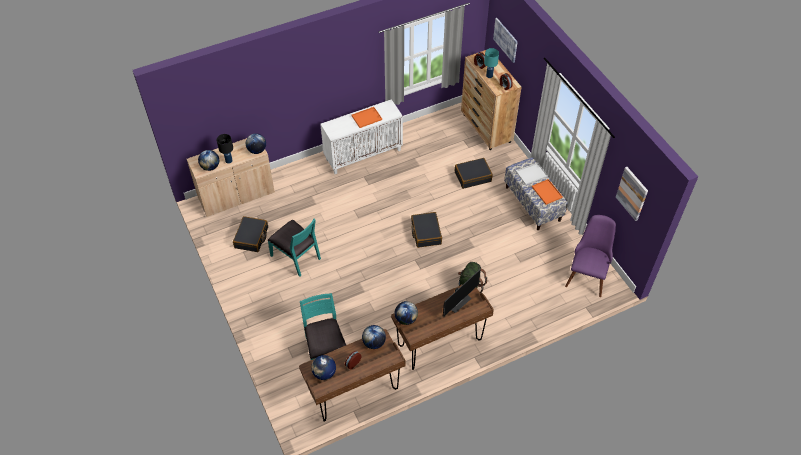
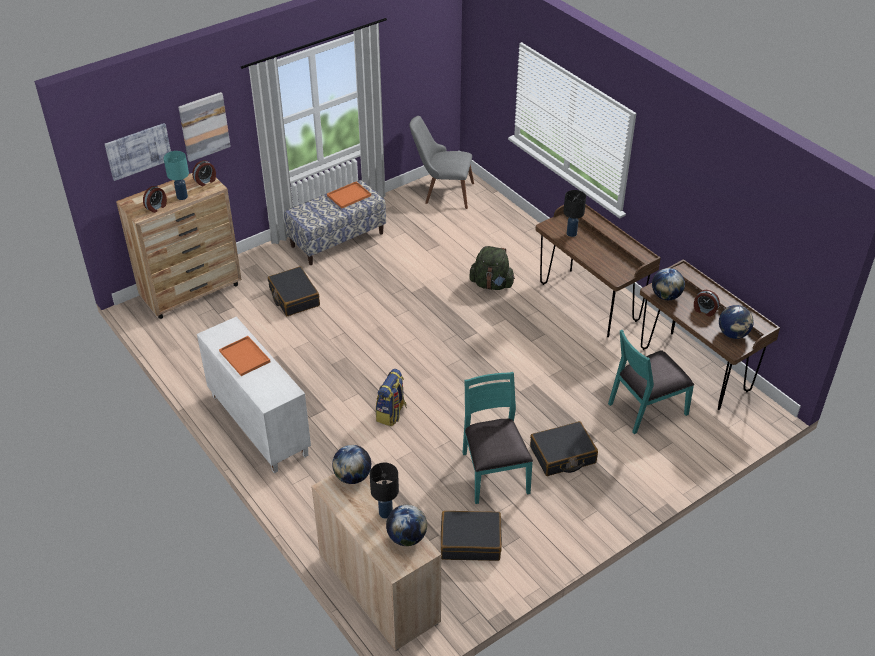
camera: 100 degrees left, 10 degrees down
turquoise chair [268,218,321,277] -> turquoise chair turned 45 degrees counterclockwise [462,372,533,504]
globe [395,301,418,325] -> none
black suitcase [411,212,442,248] -> black suitcase moved to [530,421,598,476]
monitor [443,269,481,317] -> black table lamp [563,190,586,237]
white tray [516,163,548,185] -> none
purple chair [565,215,616,297] -> grey chair [410,116,474,209]
picture [616,167,648,221] -> picture moved to [178,92,231,162]
none -> backpack [376,369,407,426]

